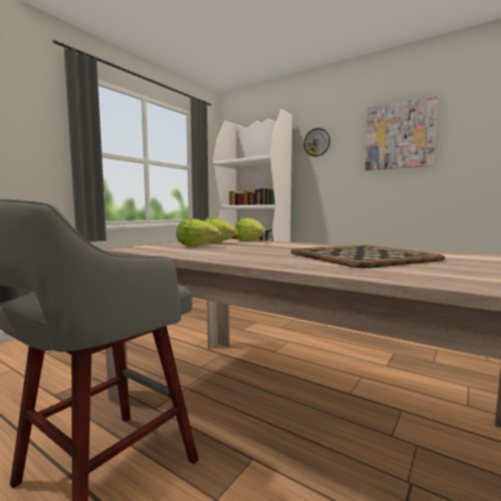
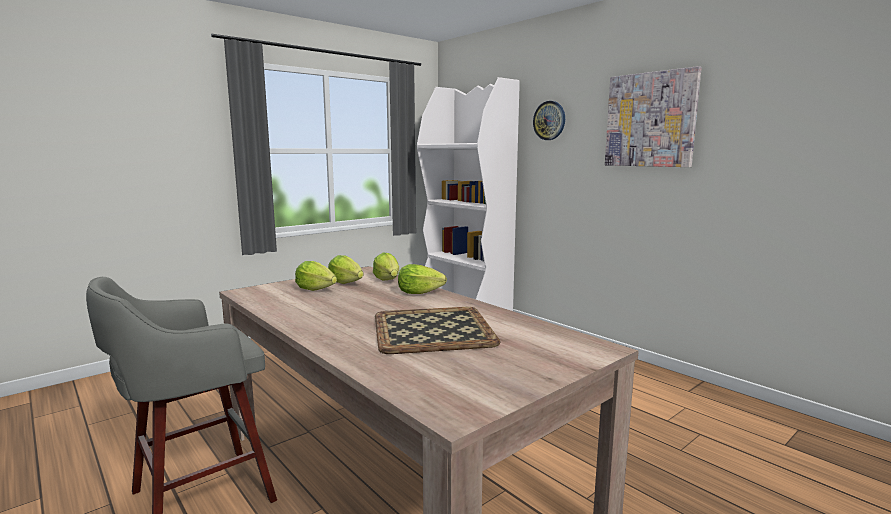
camera: 15 degrees right, 5 degrees up
none -> lettuce [398,264,447,294]

